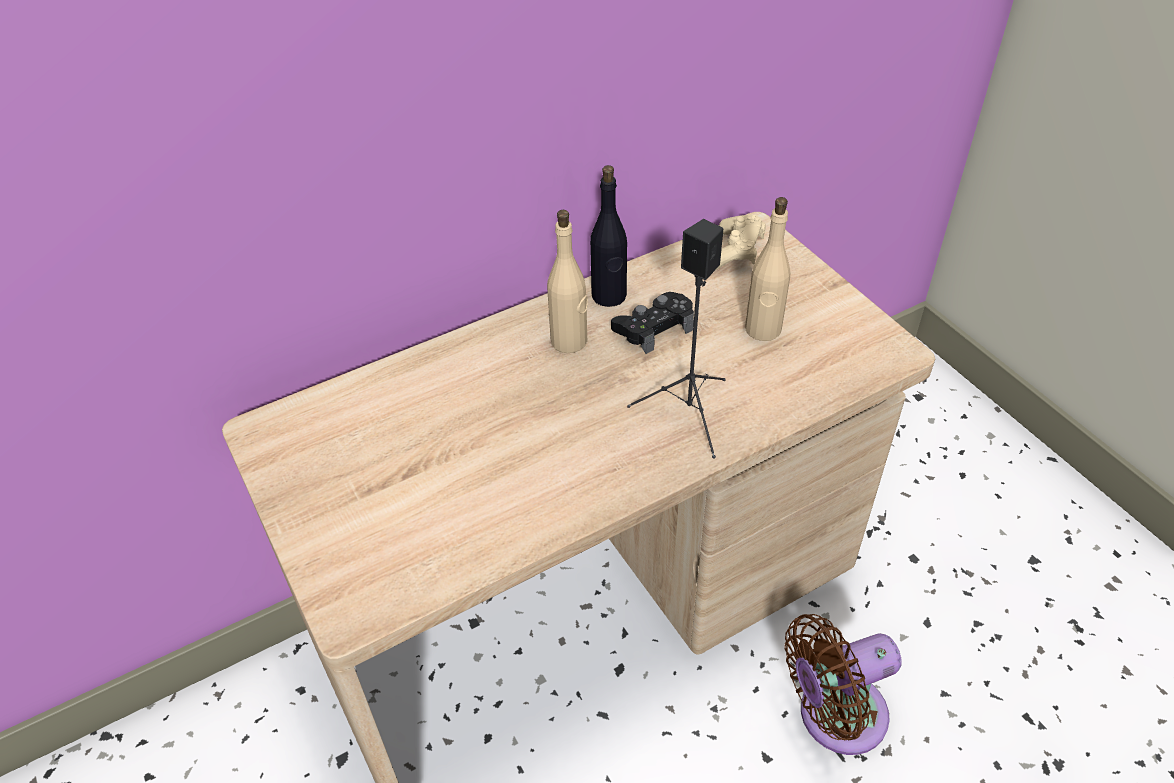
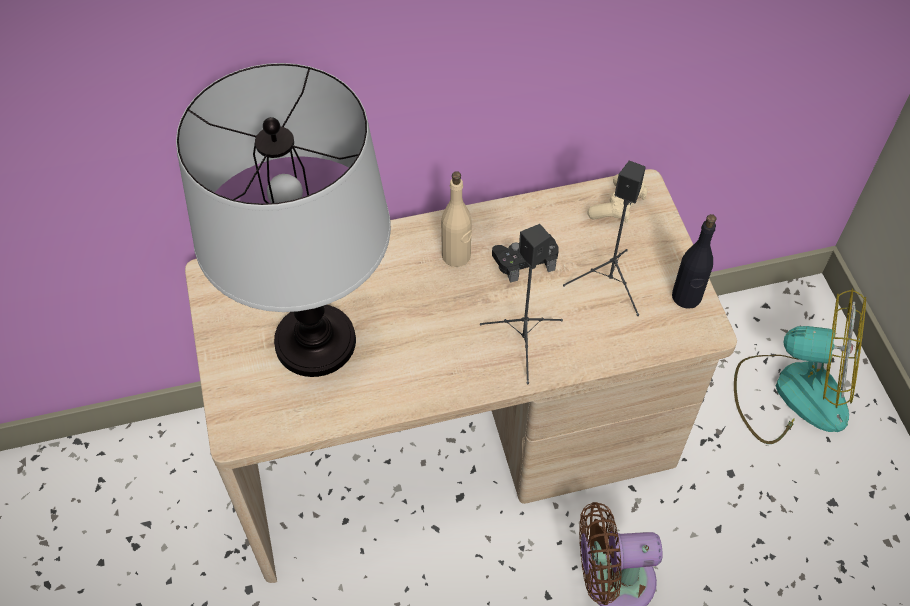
camera: 15 degrees right, 10 degrees up
black bottle [590,165,627,307] -> black bottle moved to [672,214,717,309]
beige bottle [745,197,791,341] -> black speaker [563,160,646,316]
none -> table lamp [176,63,391,377]
none -> fan [734,288,866,444]

